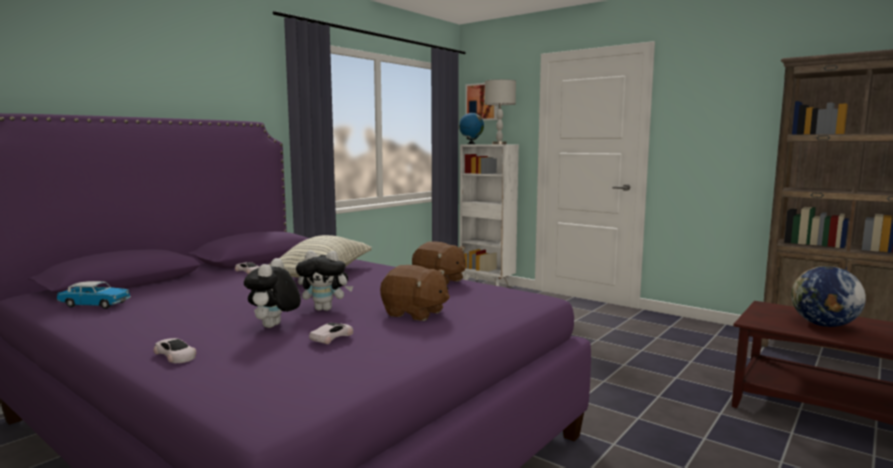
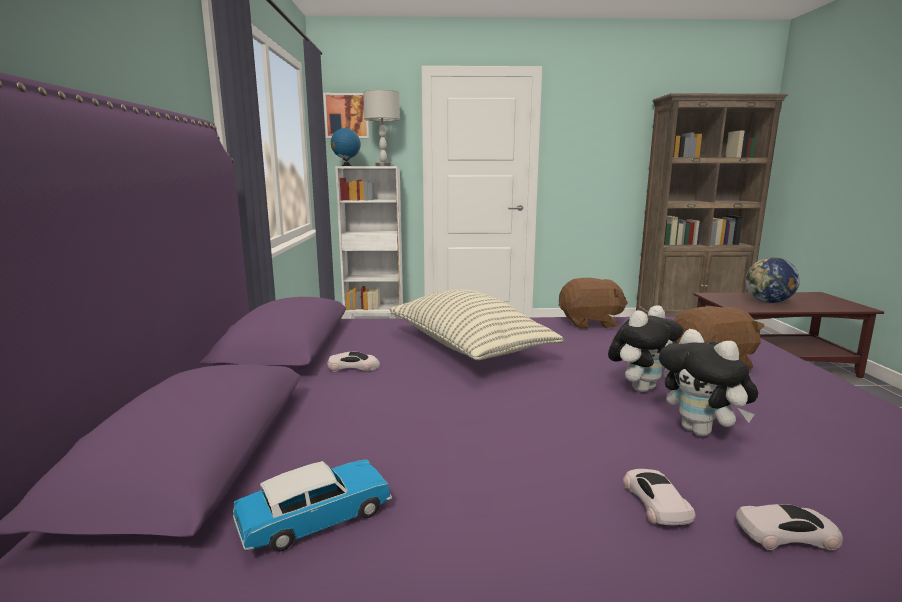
camera: 40 degrees left, 5 degrees up
white toy car [309,323,353,344] -> white toy car moved to [623,469,695,525]

